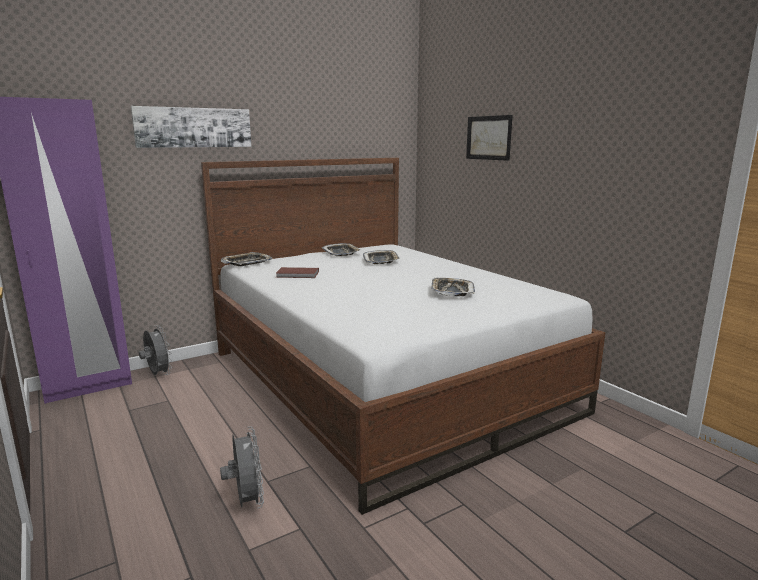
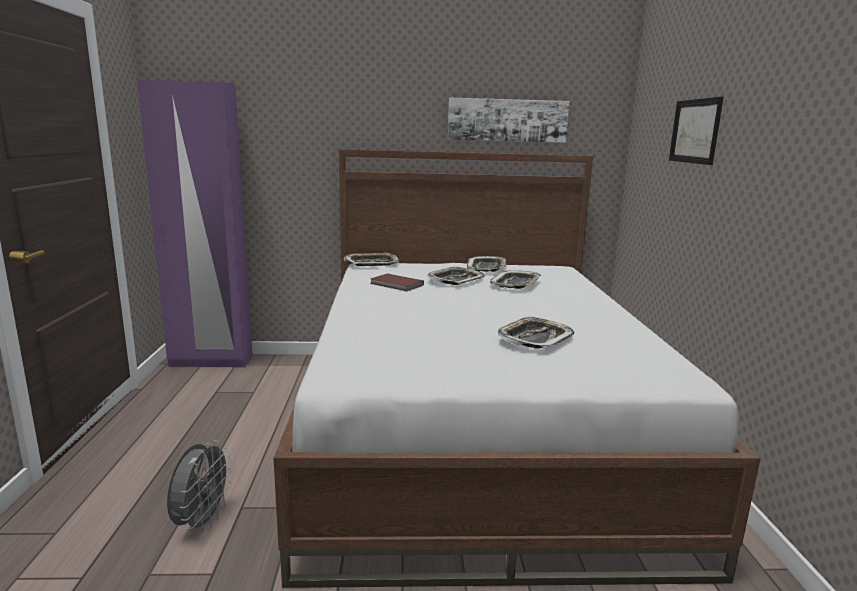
camera: 30 degrees right, 0 degrees up
picture [130,106,251,148] -> picture moved to [448,97,570,143]
grey fan [139,325,172,375] -> none
none -> tray [428,266,485,285]

